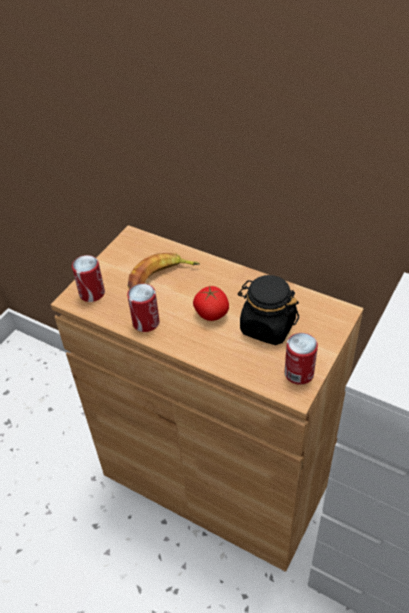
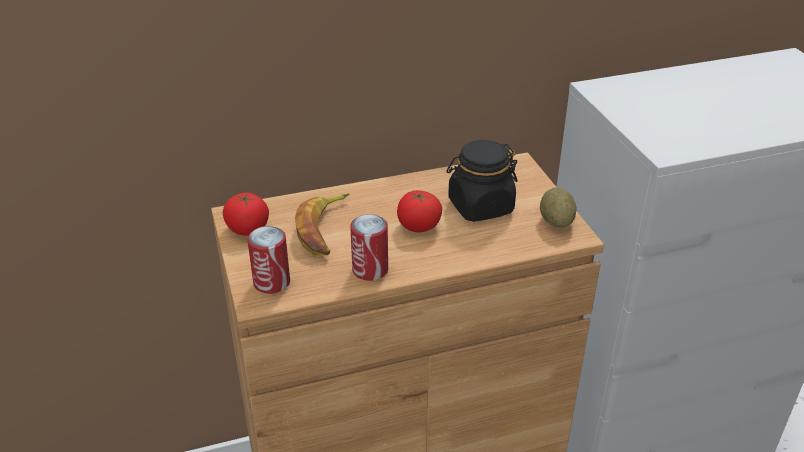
camera: 50 degrees left, 10 degrees down
can [285,333,318,385] -> potato [540,188,577,227]
none -> tomato [223,193,269,236]

